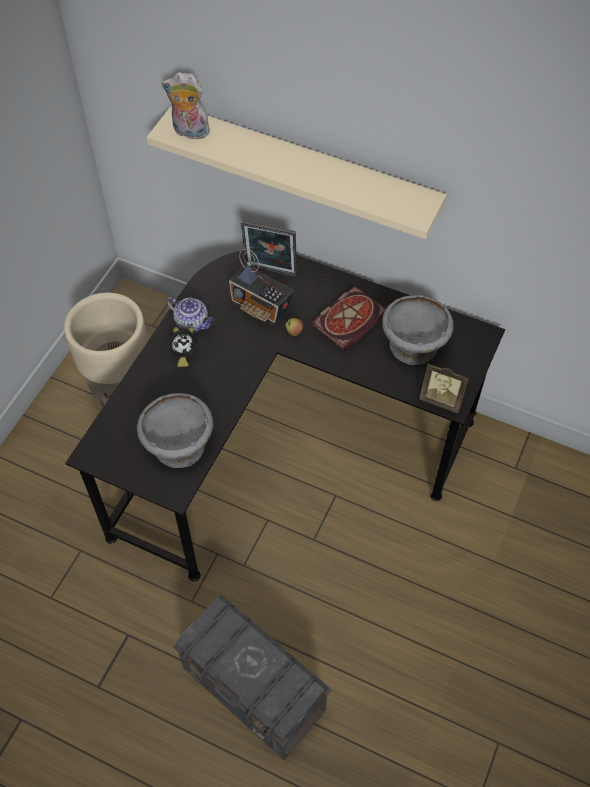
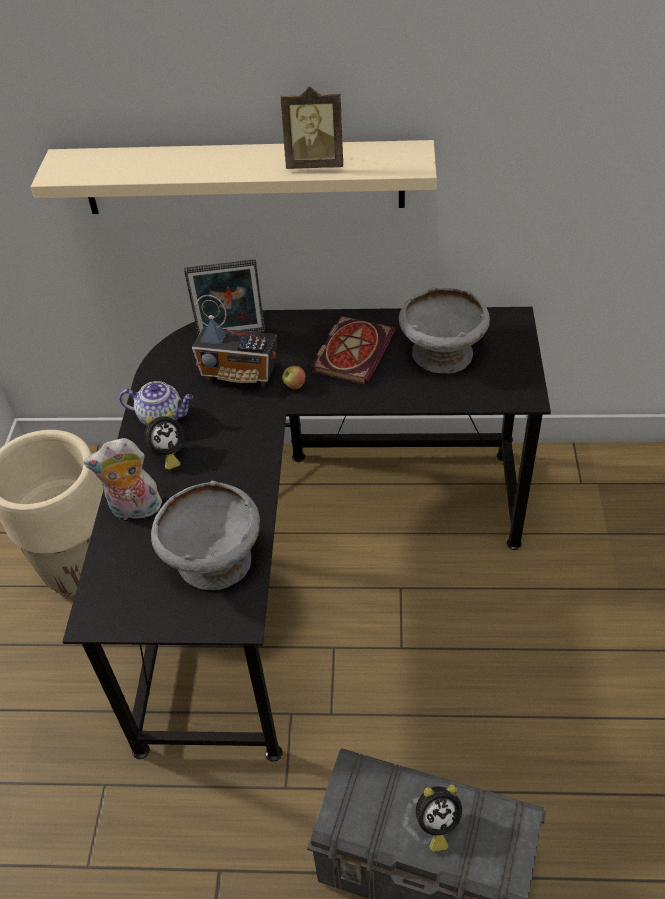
camera: 20 degrees left, 10 degrees down
plush toy [161,72,210,140] -> plush toy moved to [83,438,162,520]
picture frame [419,362,469,413] -> picture frame moved to [281,86,343,169]
none -> alarm clock [416,784,462,852]

